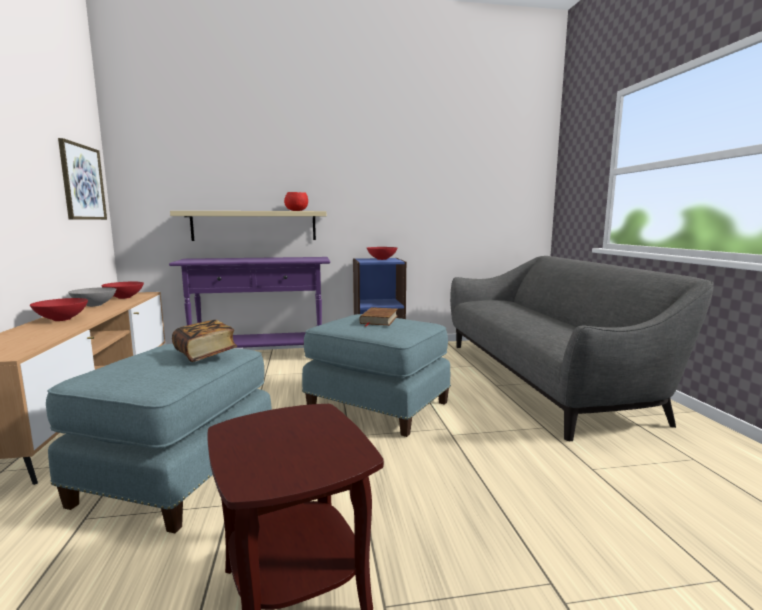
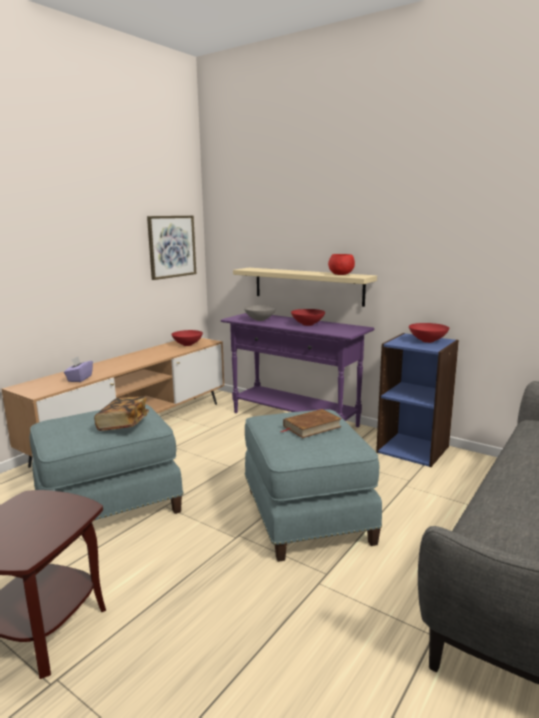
camera: 45 degrees right, 5 degrees up
red bowl [30,298,88,321] -> red bowl moved to [291,309,325,326]
grey bowl [68,287,116,307] -> grey bowl moved to [244,305,276,321]
none -> purple tissue box [64,356,93,382]

